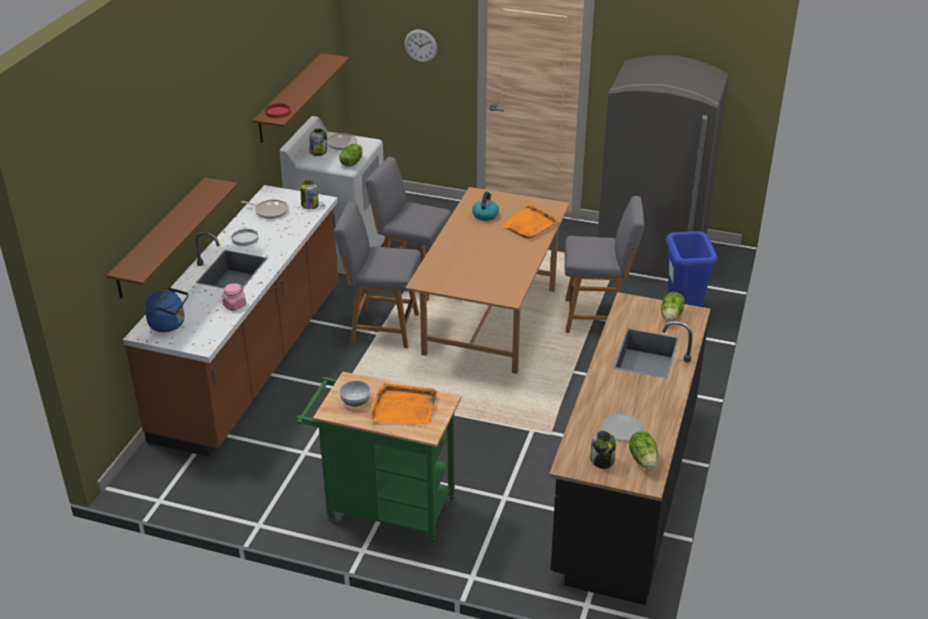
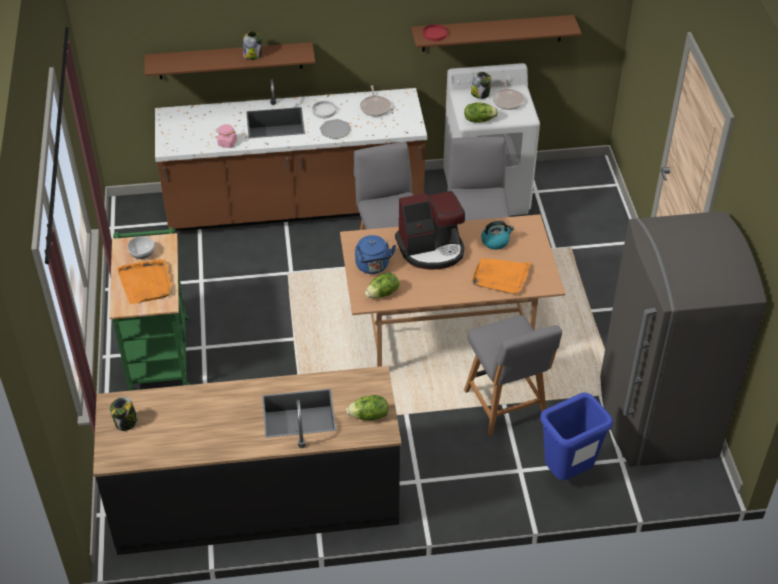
camera: 65 degrees right, 10 degrees up
blue kettle [145,287,188,332] -> blue kettle moved to [355,235,396,274]
jar [301,180,319,209] -> jar moved to [243,31,262,60]
wall clock [404,30,437,63] -> none
plate [602,413,643,441] -> plate moved to [320,119,351,139]
lettuce [629,431,658,470] -> lettuce moved to [365,273,400,298]
none -> coffee machine [395,191,465,270]

